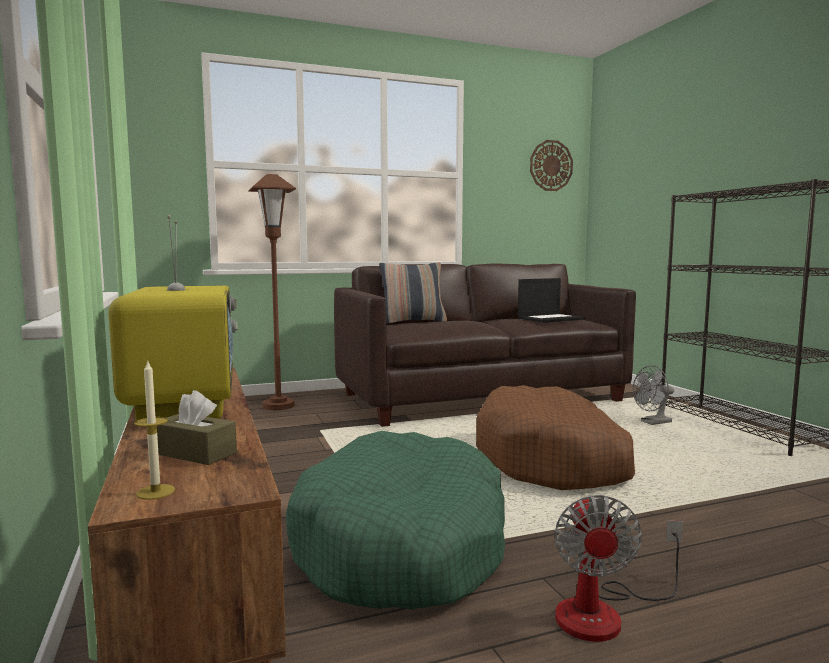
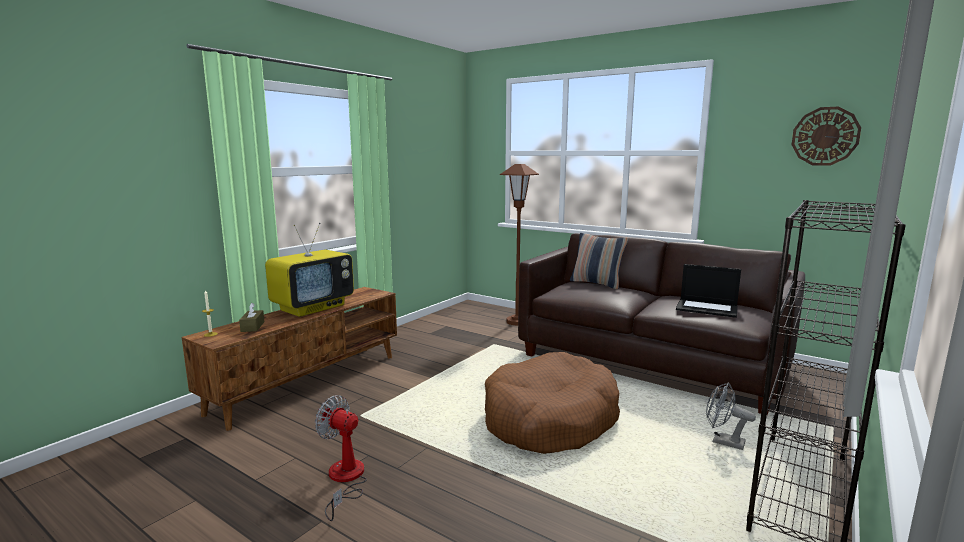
camera: 55 degrees right, 5 degrees up
green dog bed [286,431,505,610] -> none
fan [554,495,683,642] -> fan turned 60 degrees clockwise [315,395,367,521]

